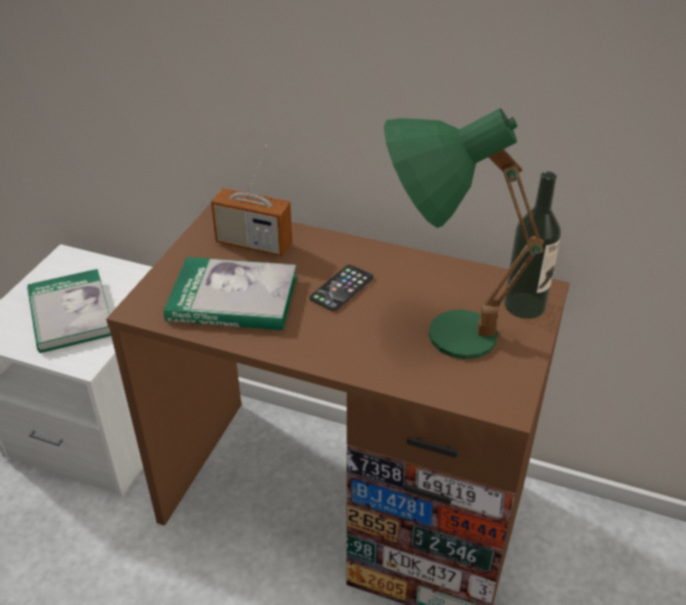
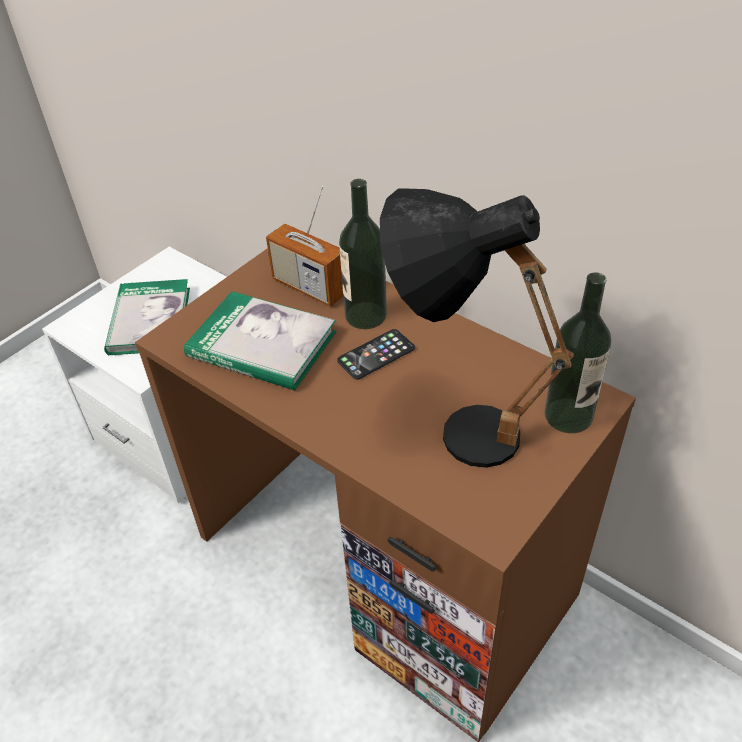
camera: 20 degrees right, 5 degrees up
green table lamp [384,108,544,359] -> black table lamp [380,188,574,468]
none -> bottle [339,179,387,329]

